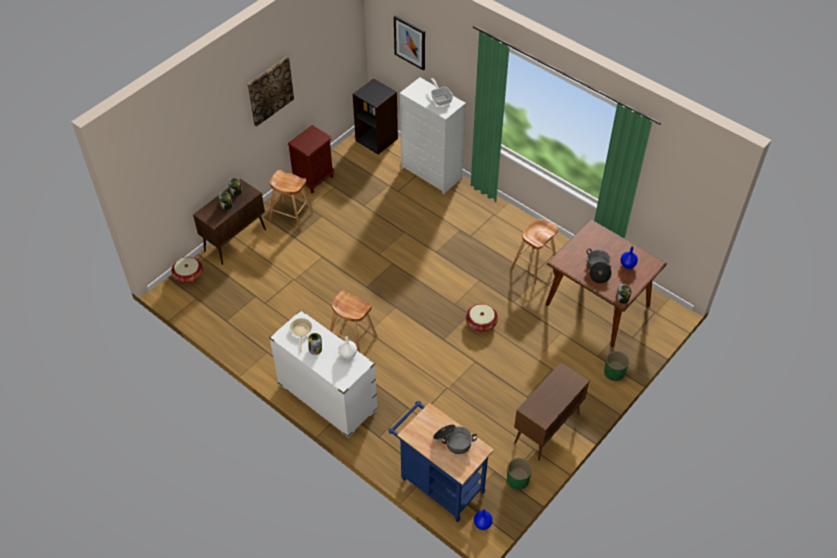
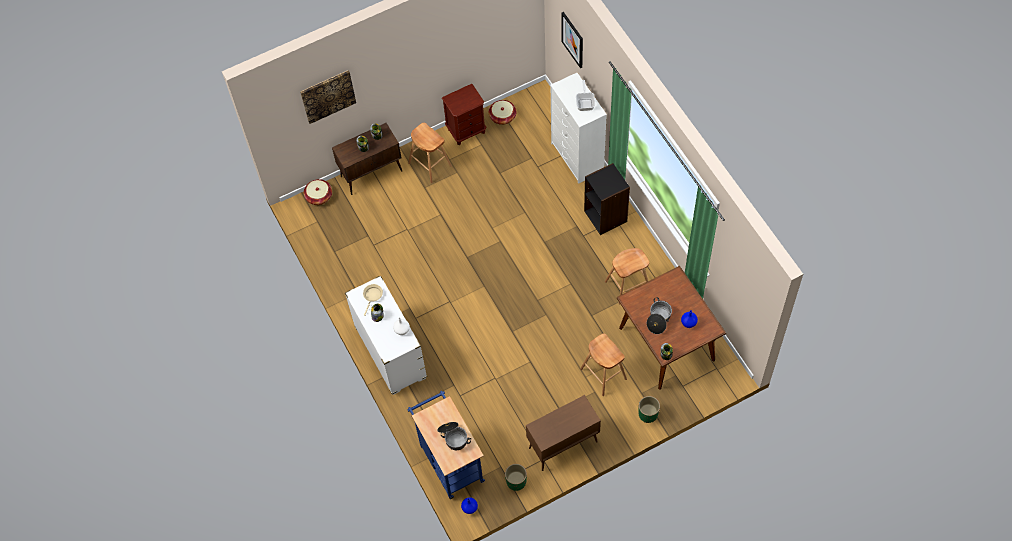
camera: 25 degrees right, 10 degrees up
picture [247,57,294,127] -> picture moved to [300,70,356,124]
brown stool [330,290,378,352] -> brown stool moved to [580,333,627,396]
black bookcase [353,78,398,155] -> black bookcase moved to [584,163,630,235]
basket [466,304,498,332] -> basket moved to [489,100,516,125]

